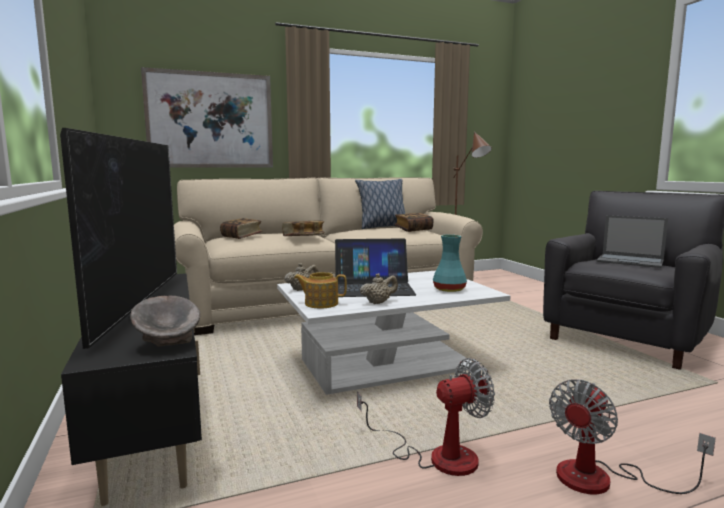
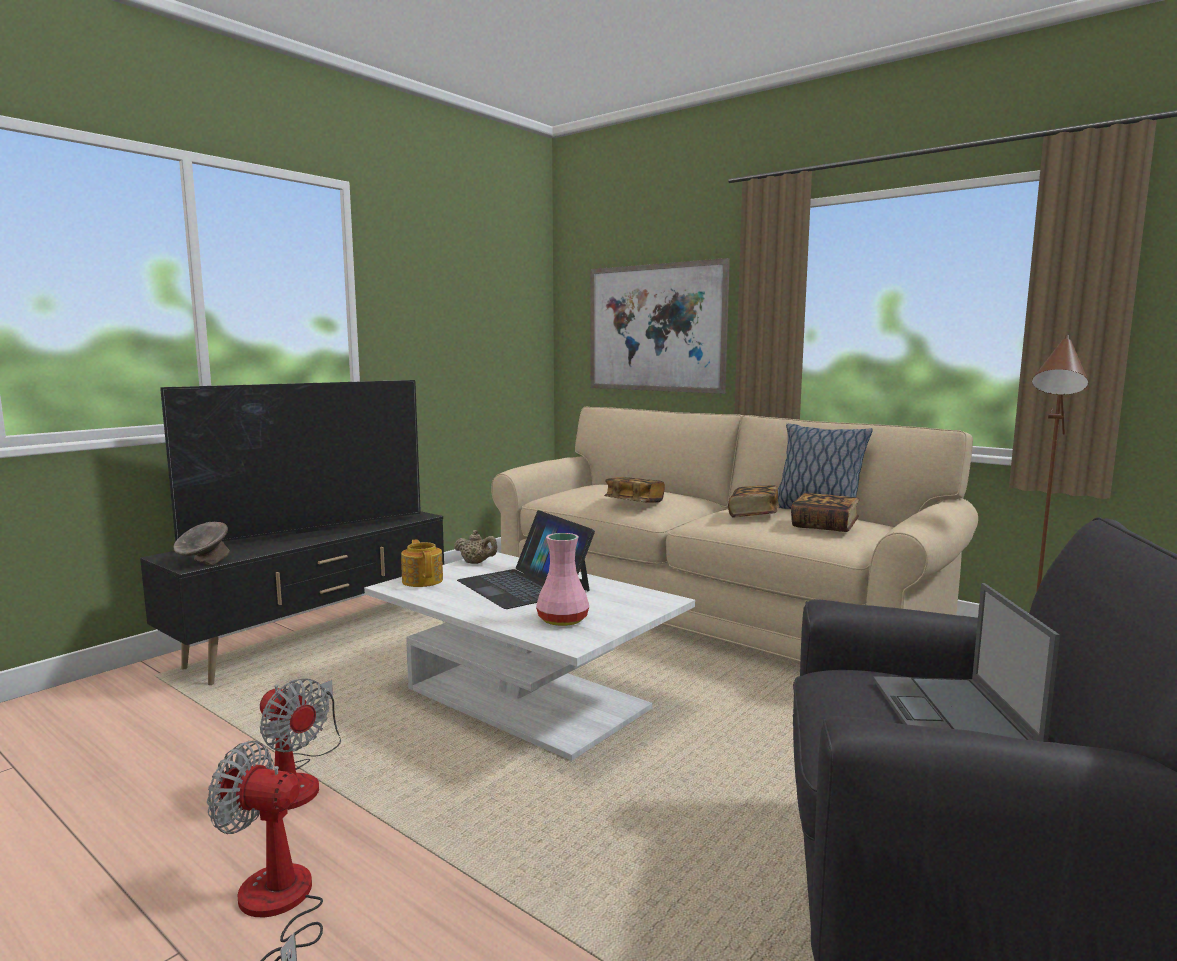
camera: 60 degrees right, 0 degrees up
book [220,218,263,239] -> book moved to [728,485,779,517]
beige teapot [360,273,398,304] -> none
turquoise vase [433,234,467,292] -> pink vase [536,533,589,626]

